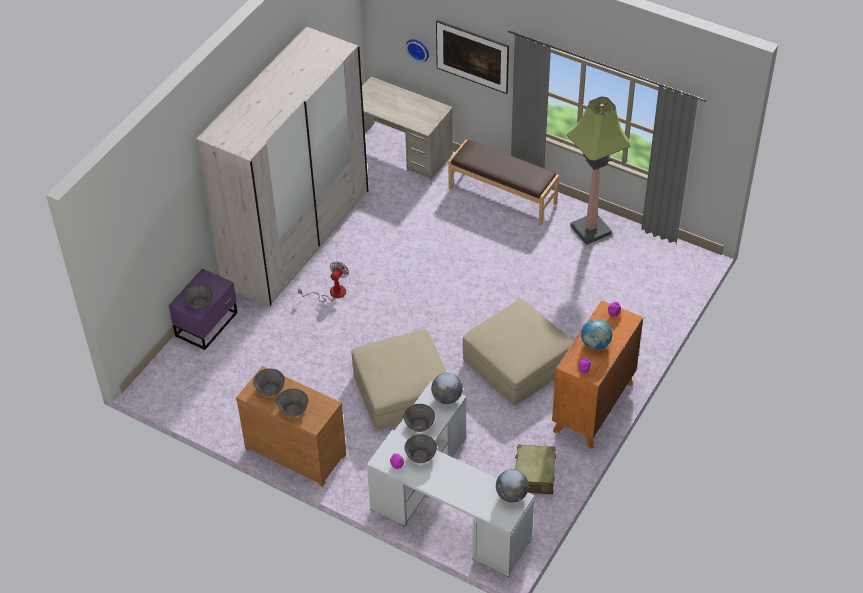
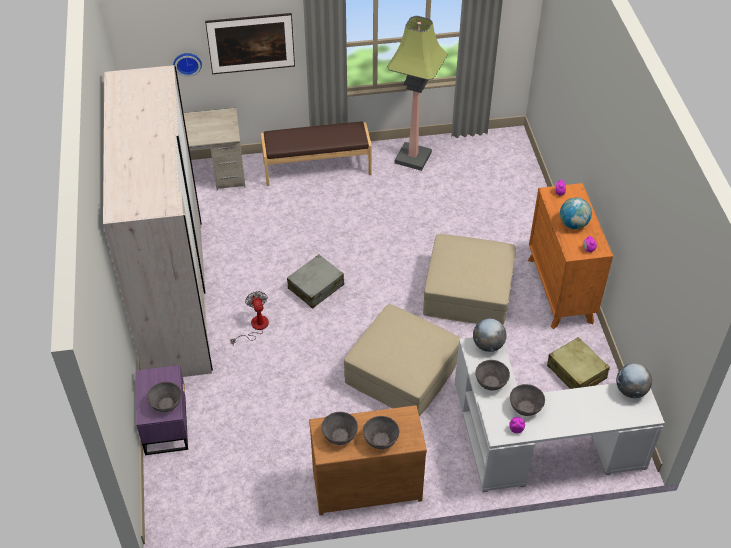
camera: 40 degrees left, 0 degrees up
none -> grey suitcase [287,254,344,309]

